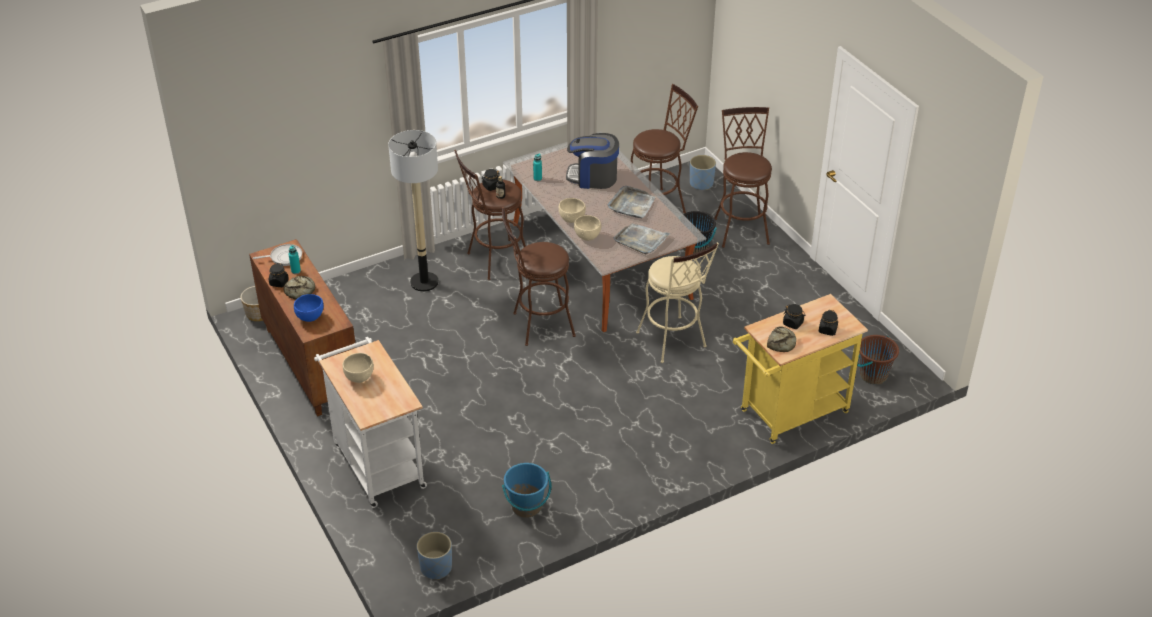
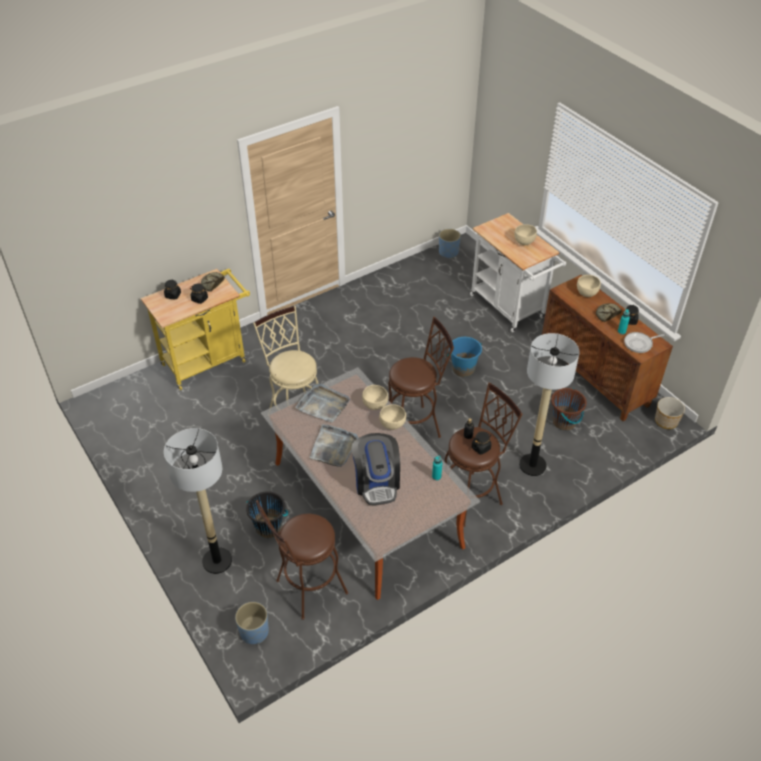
camera: 175 degrees right, 5 degrees up
blue bowl [294,294,323,322] -> beige bowl [577,275,601,297]
blue bucket [502,463,551,518] -> blue bucket moved to [447,337,482,377]
coffee machine [566,133,619,189] -> coffee machine turned 75 degrees clockwise [352,433,400,505]
brown stool [715,107,772,248] -> floor lamp [164,428,232,574]
brown bucket [857,335,899,385] -> brown bucket moved to [551,388,587,430]

